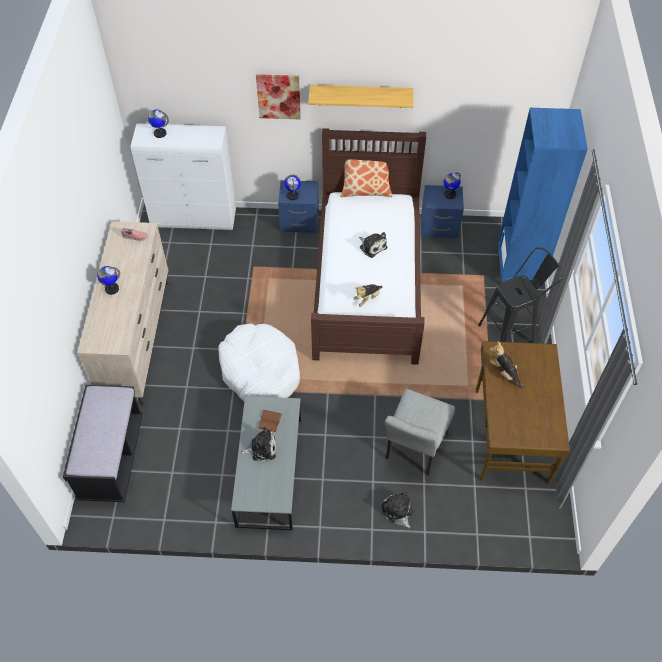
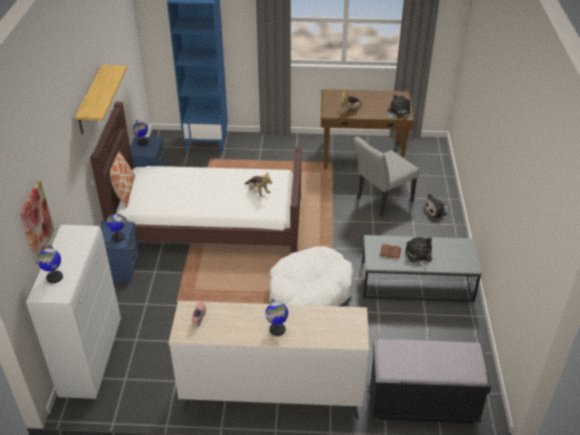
camera: 90 degrees left, 15 degrees down
picture [256,74,301,119] -> picture moved to [20,181,54,264]
plush toy [359,232,387,258] -> plush toy moved to [387,94,411,119]
grey chair [385,389,455,475] -> grey chair turned 120 degrees clockwise [353,137,419,217]
black stool [478,247,562,343] -> none

